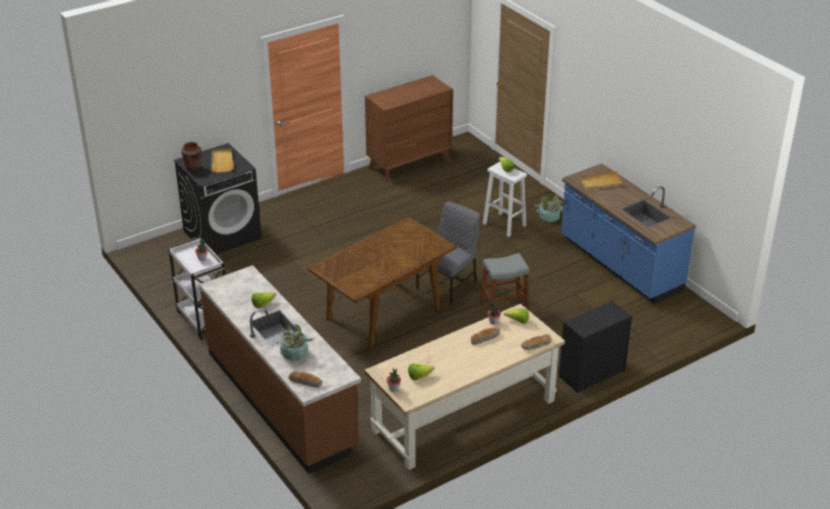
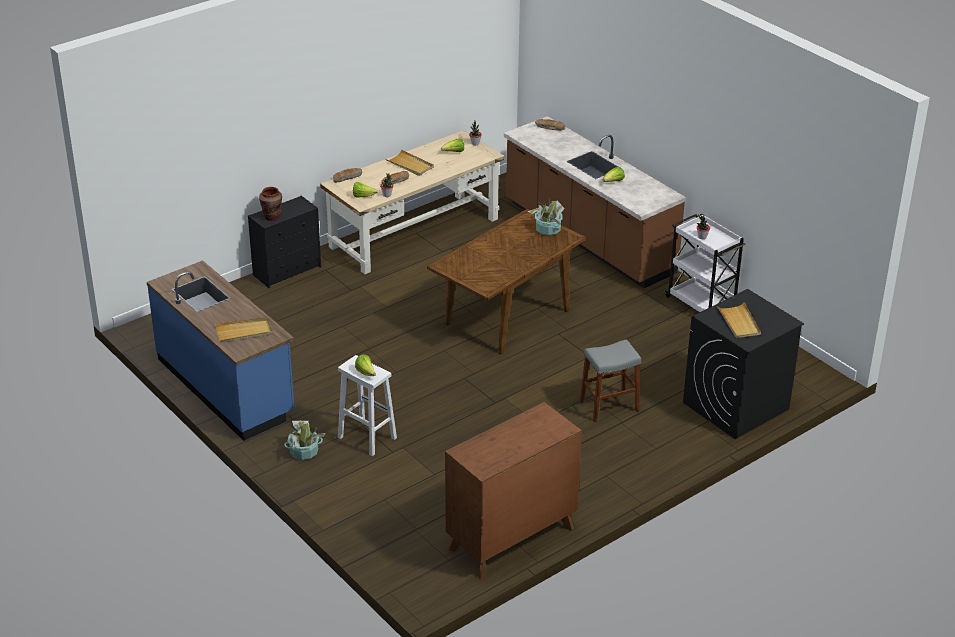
camera: 175 degrees right, 0 degrees up
brown vase [181,142,201,172] -> brown vase moved to [259,187,282,221]
potted plant [277,323,315,361] -> potted plant moved to [527,198,565,236]
grey chair [416,202,480,305] -> none
grey stool [480,253,530,310] -> grey stool moved to [580,339,641,422]
none -> beige tray [385,150,434,176]

